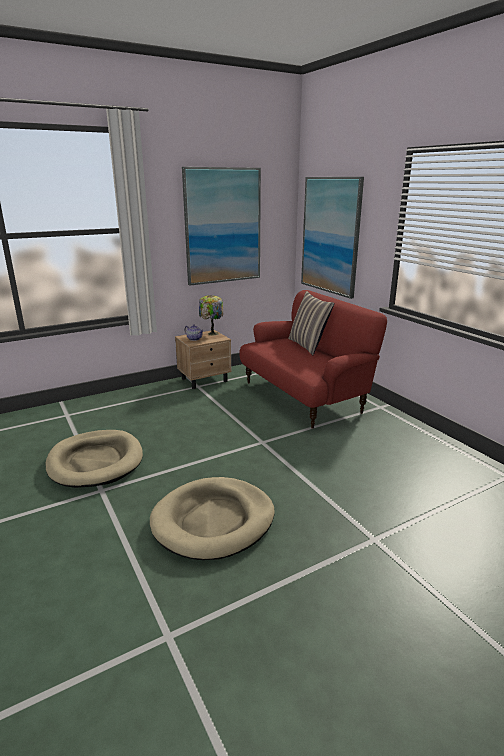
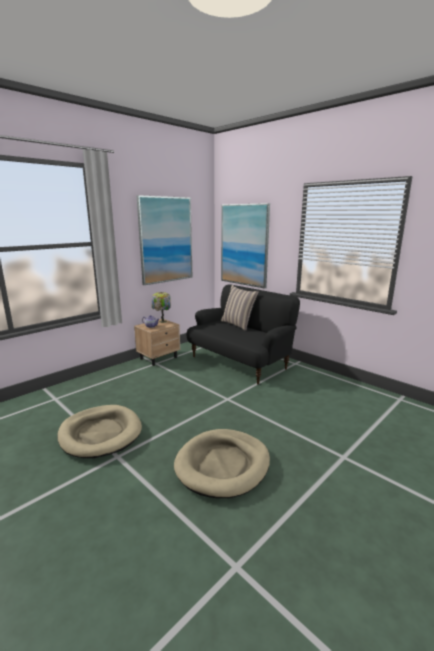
camera: 15 degrees left, 5 degrees down
red sofa [239,290,387,429] -> black sofa [187,284,300,385]

